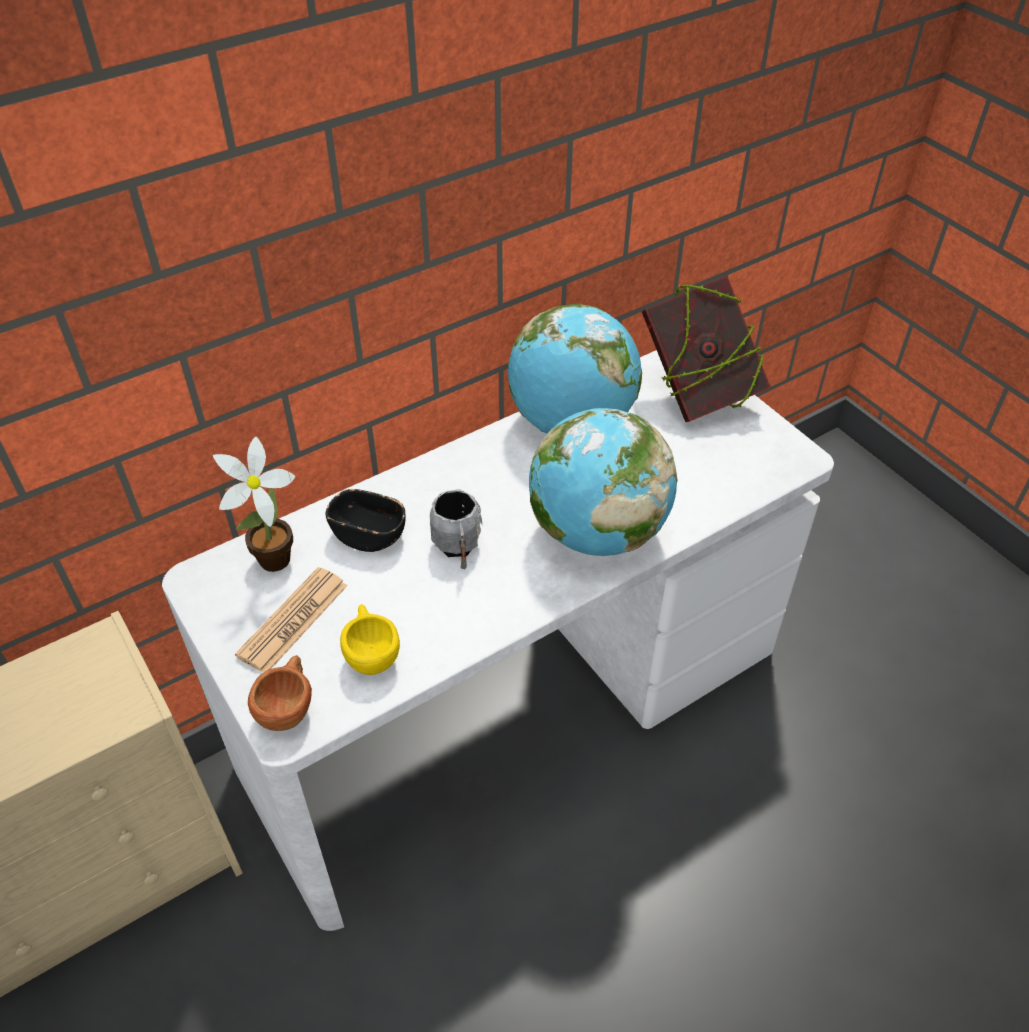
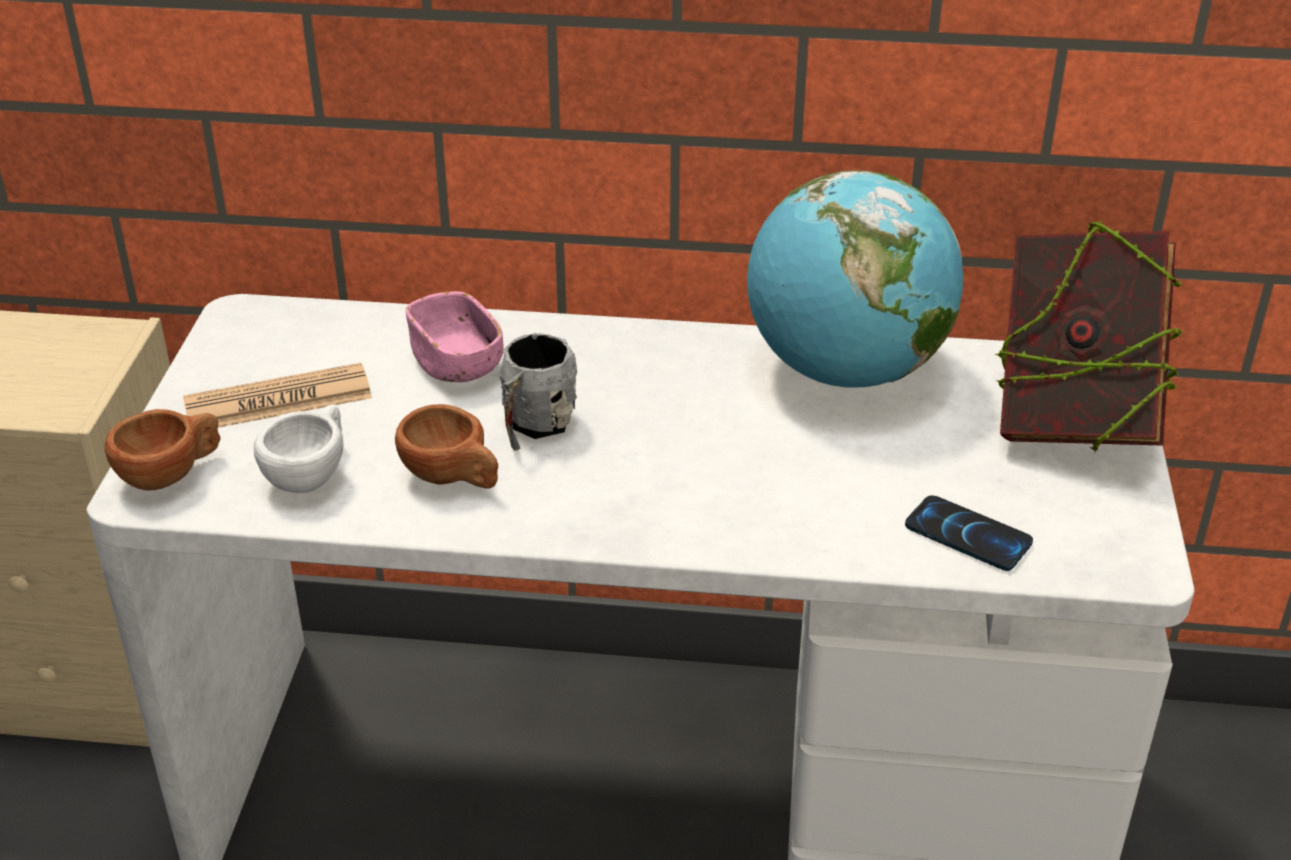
camera: 40 degrees right, 10 degrees down
potted plant [213,437,295,572] -> none
black bowl [325,489,405,552] -> pink bowl [406,291,504,382]
yellow cup [340,604,400,675] -> white cup [254,404,344,493]
globe [529,408,677,556] -> none
none -> brown cup [395,404,498,489]
none -> phone [905,495,1033,571]

